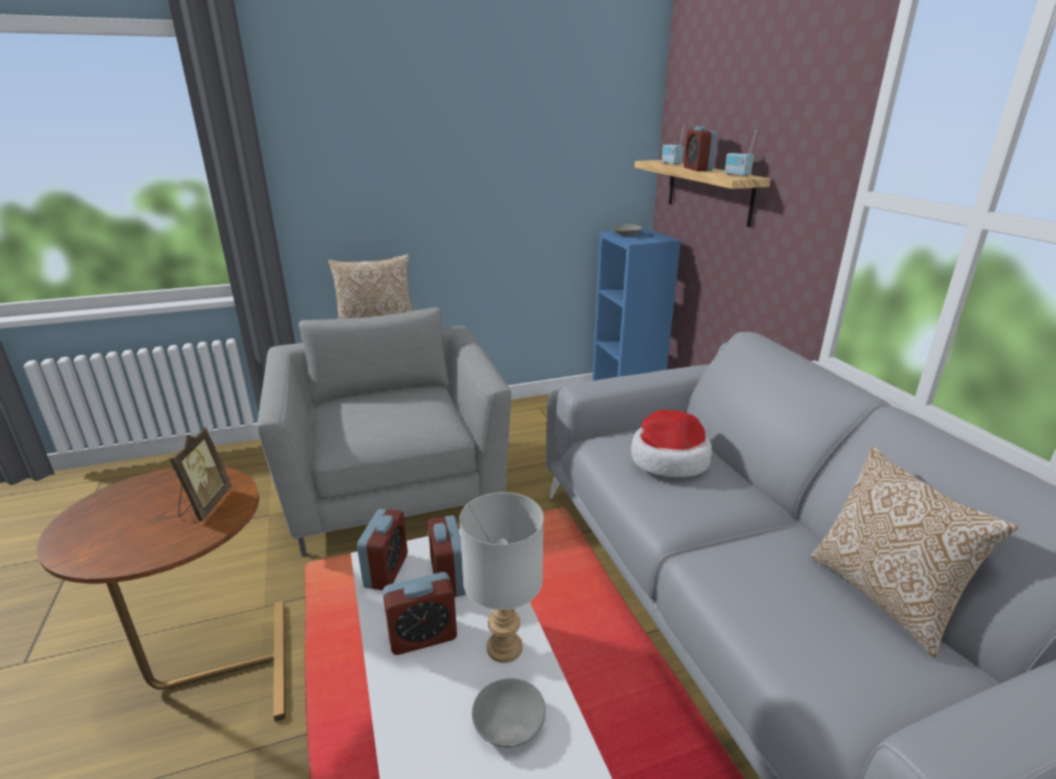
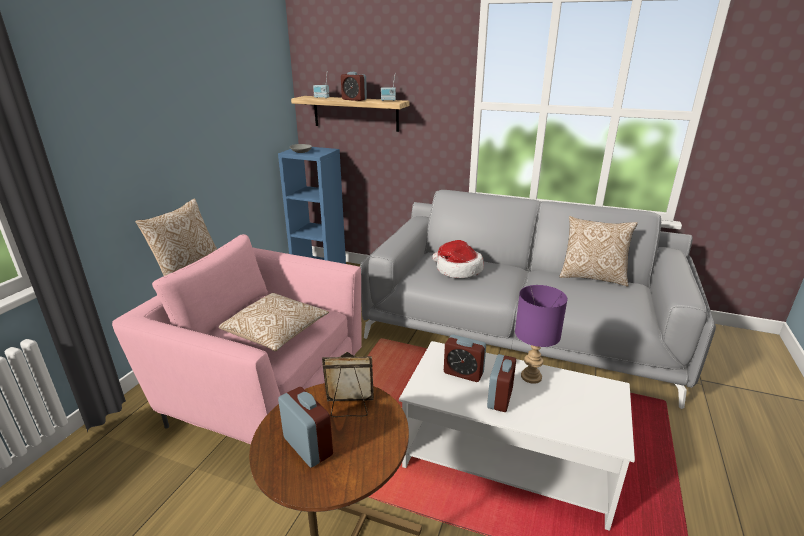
camera: 50 degrees left, 0 degrees up
picture frame [170,427,232,521] -> picture frame turned 45 degrees counterclockwise [322,352,374,417]
grey armchair [257,307,511,556] -> pink armchair [112,234,362,444]
alarm clock [357,509,408,590] -> alarm clock moved to [278,387,333,468]
grey table lamp [459,492,544,663] -> purple table lamp [515,285,567,384]
grey bowl [472,678,546,748] -> none
none -> pillow [219,293,329,351]

